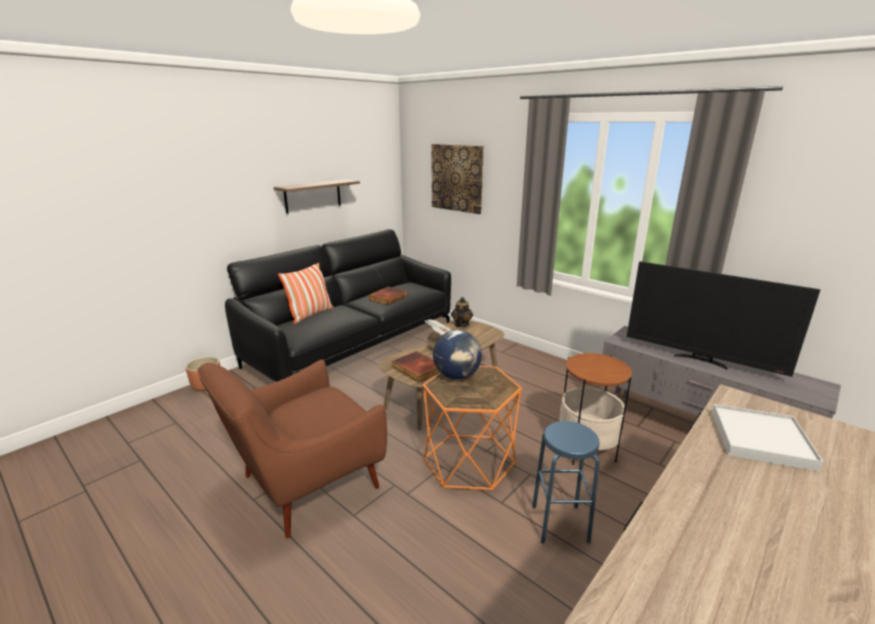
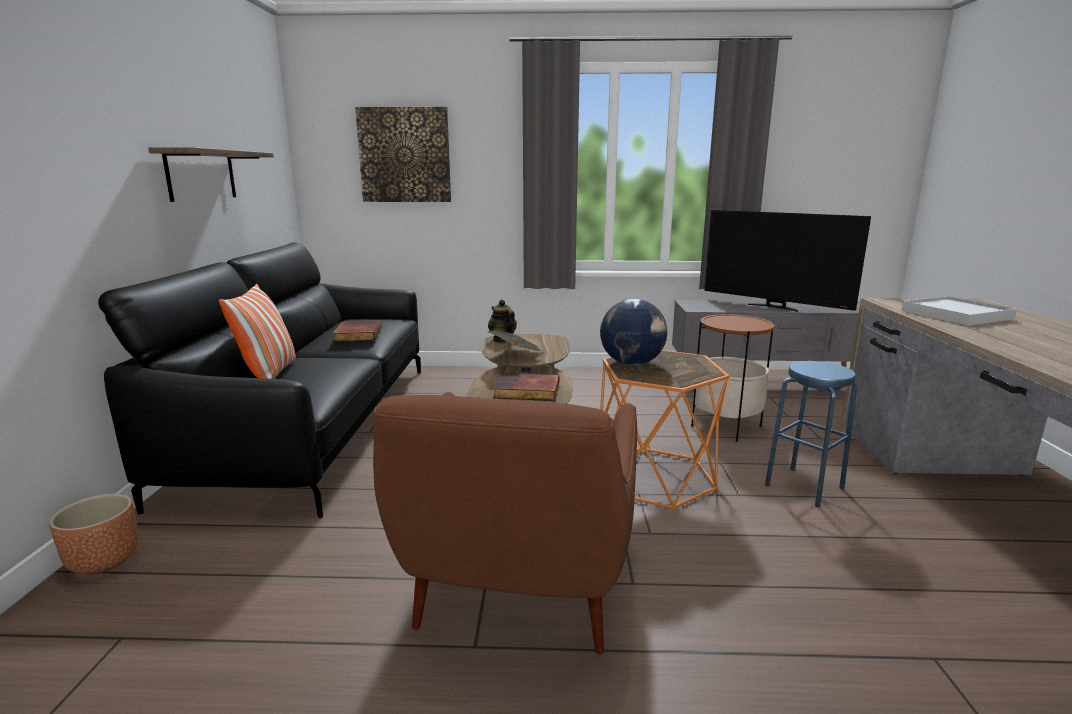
camera: 40 degrees left, 5 degrees down
television [627,261,820,377] -> television turned 45 degrees clockwise [705,210,871,312]

